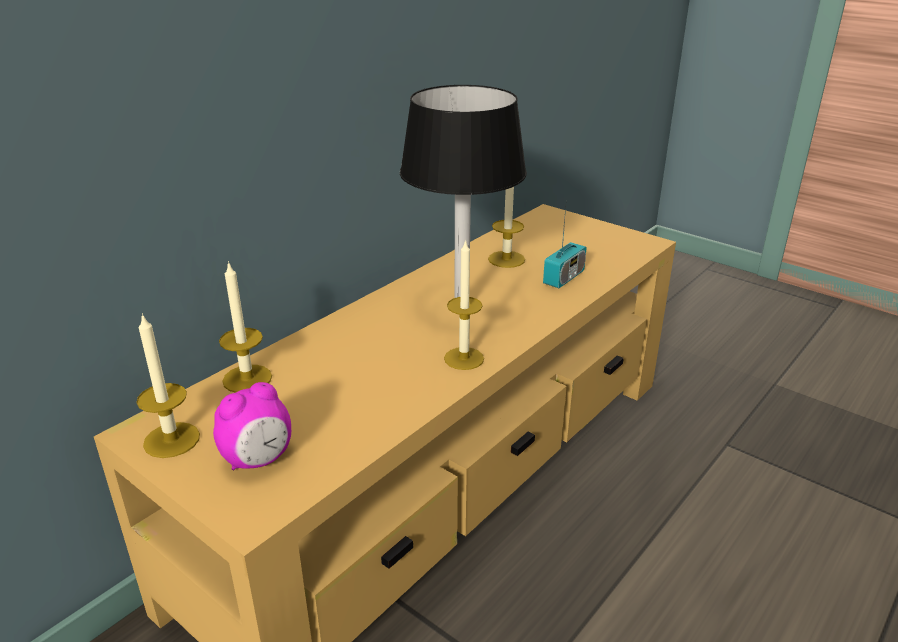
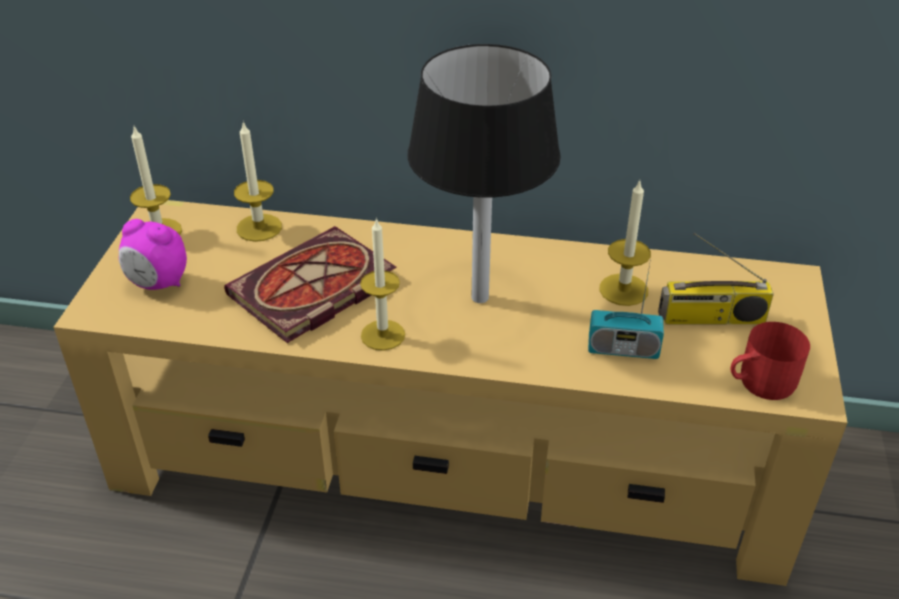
camera: 60 degrees right, 10 degrees up
none -> book [224,226,397,343]
none -> radio [658,233,774,325]
none -> red mug [731,322,810,400]

